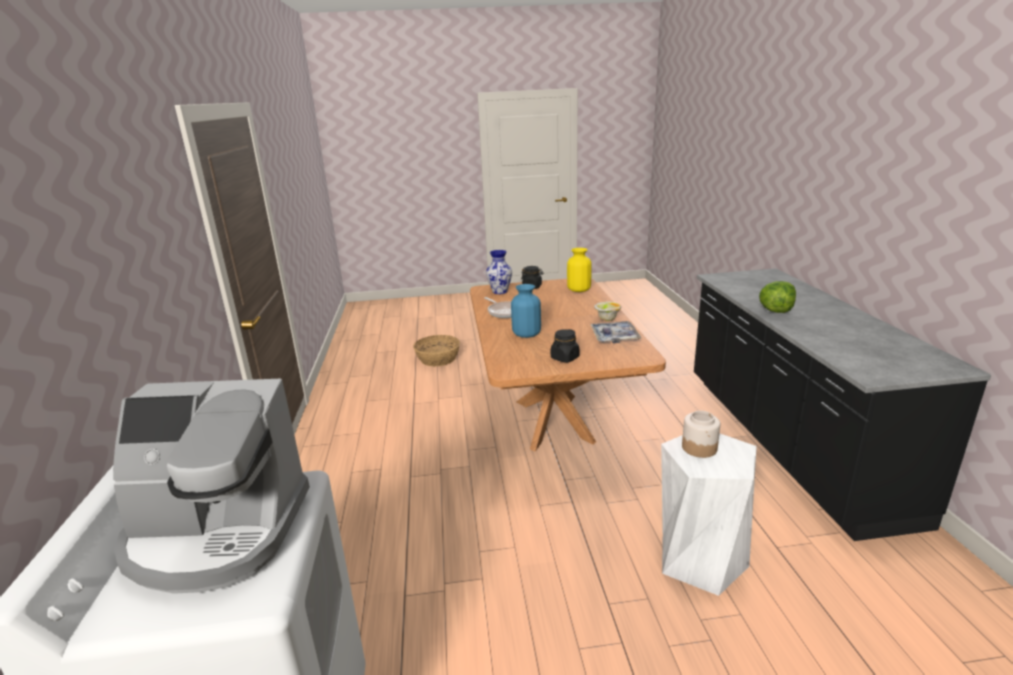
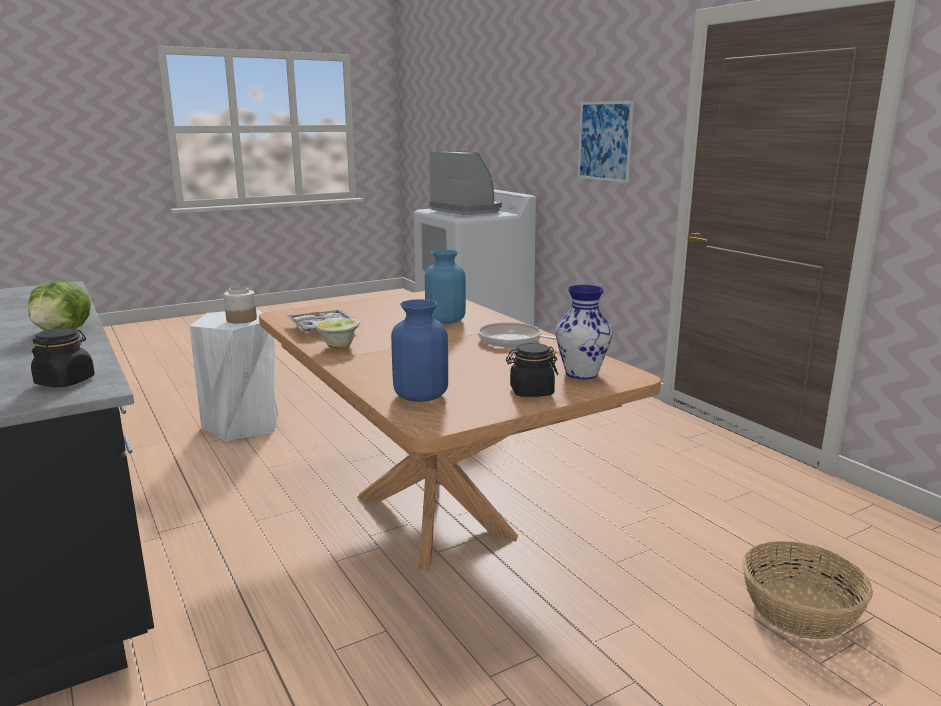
camera: 155 degrees right, 5 degrees down
coffee machine [113,379,310,594] -> coffee machine turned 75 degrees clockwise [429,151,502,215]
black jar [551,329,580,363] -> black jar moved to [31,328,95,387]
yellow vase [567,248,592,292] -> blue vase [391,299,448,402]
none -> picture [578,101,634,183]

